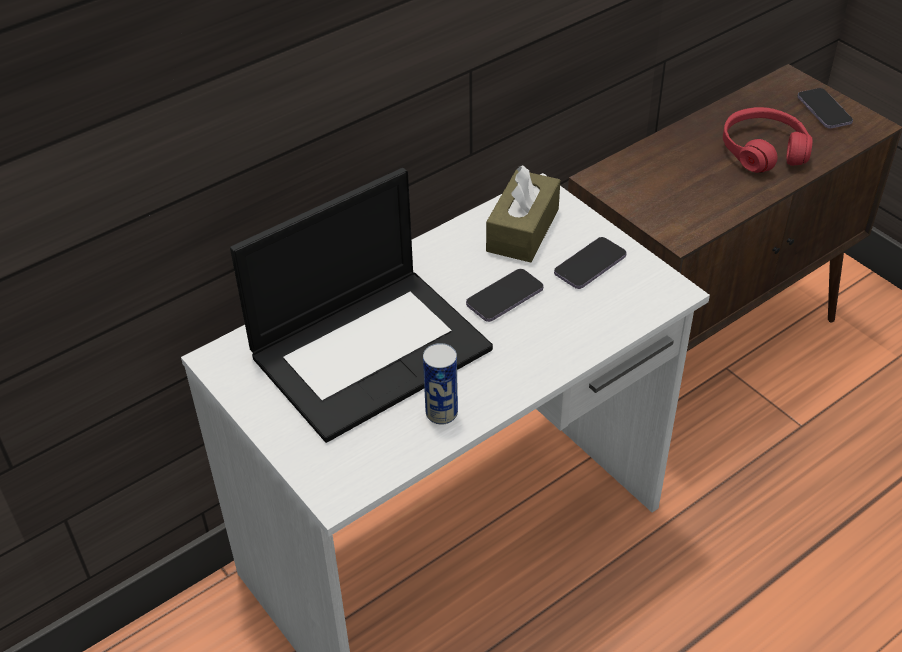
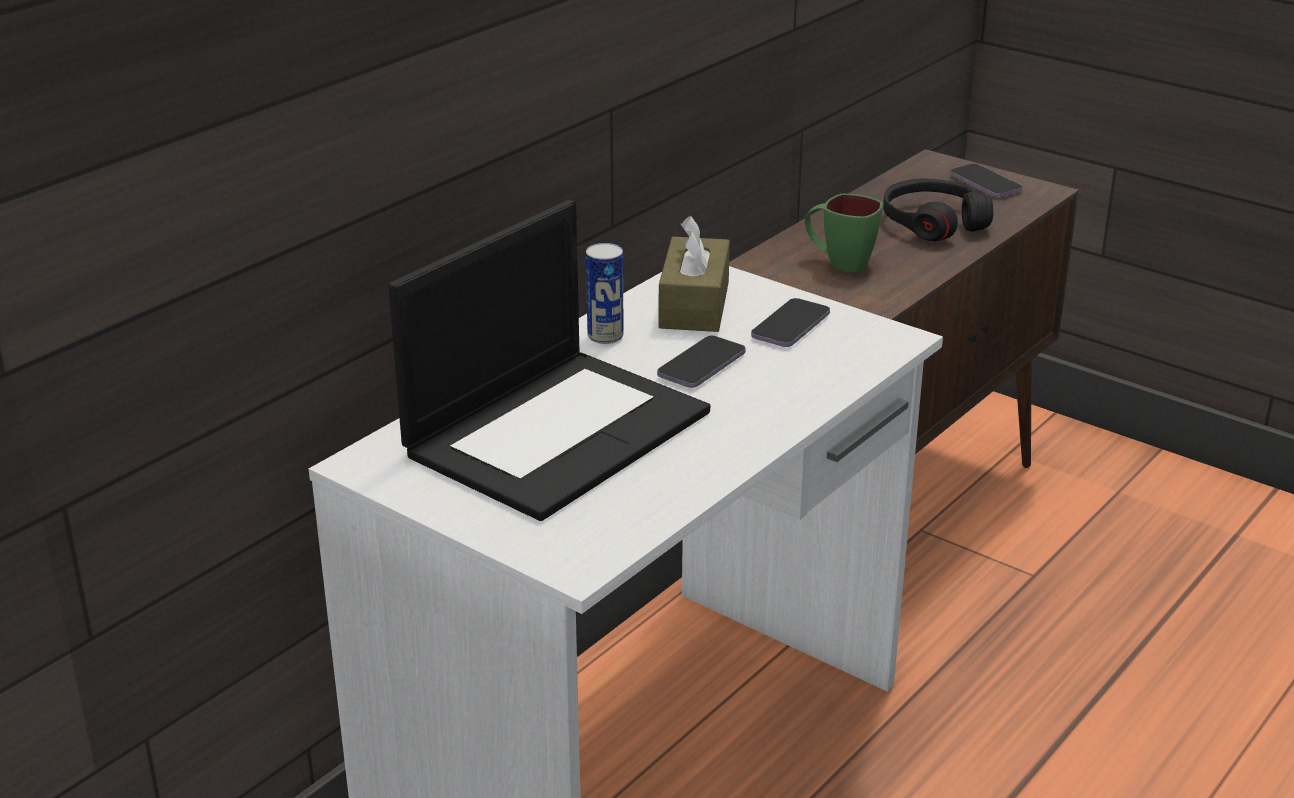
camera: 15 degrees left, 15 degrees down
can [423,343,458,425] -> can moved to [586,243,624,344]
red headphones [723,107,813,173] -> black headphones [883,179,993,241]
none -> green mug [805,194,883,273]

